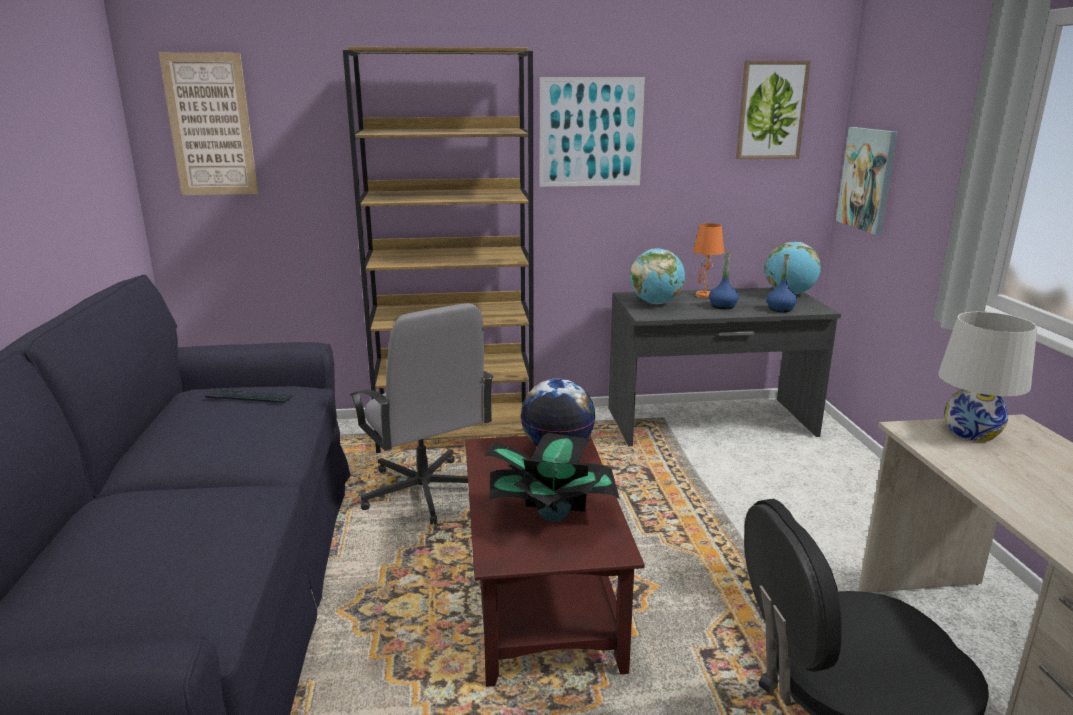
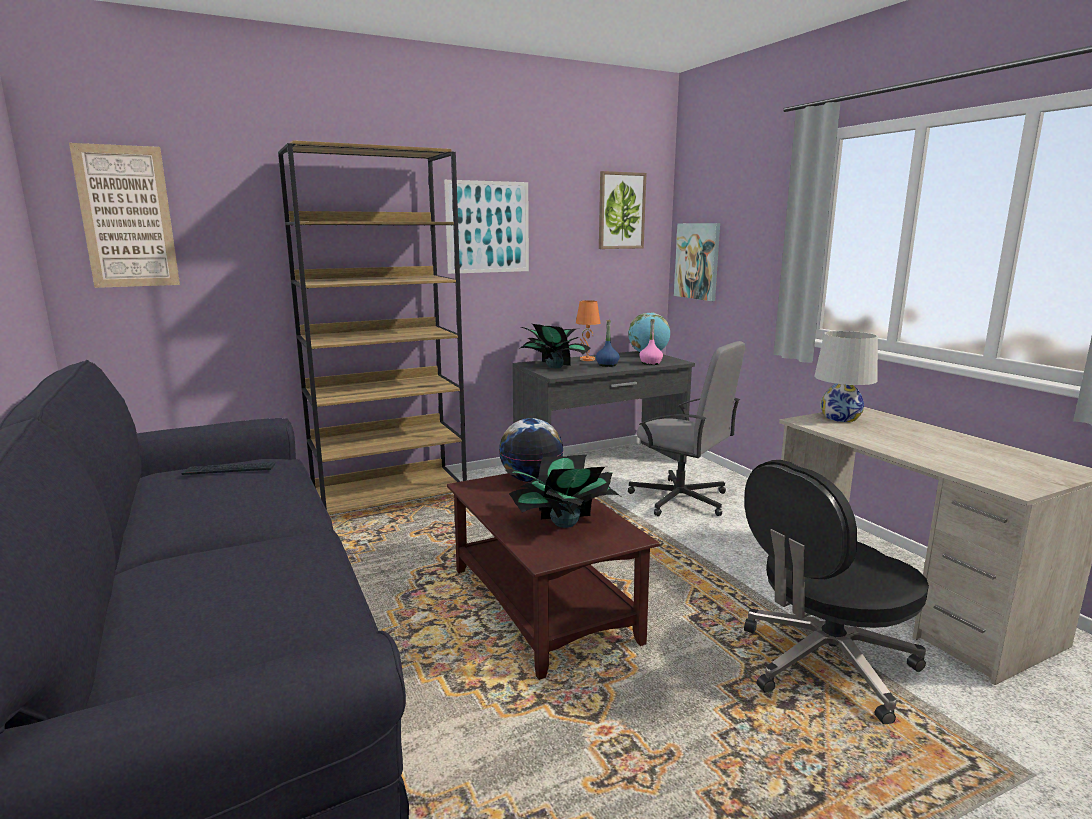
camera: 20 degrees left, 5 degrees down
grey office chair [350,303,494,524] -> grey office chair moved to [628,341,745,516]
globe [630,248,685,304] -> potted plant [519,324,591,368]
blue bottle [766,254,797,312] -> pink bottle [639,319,663,365]

